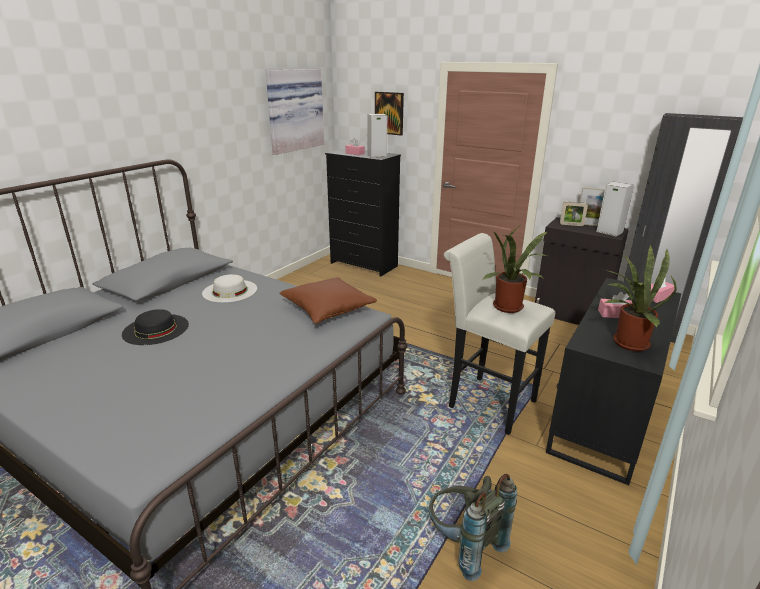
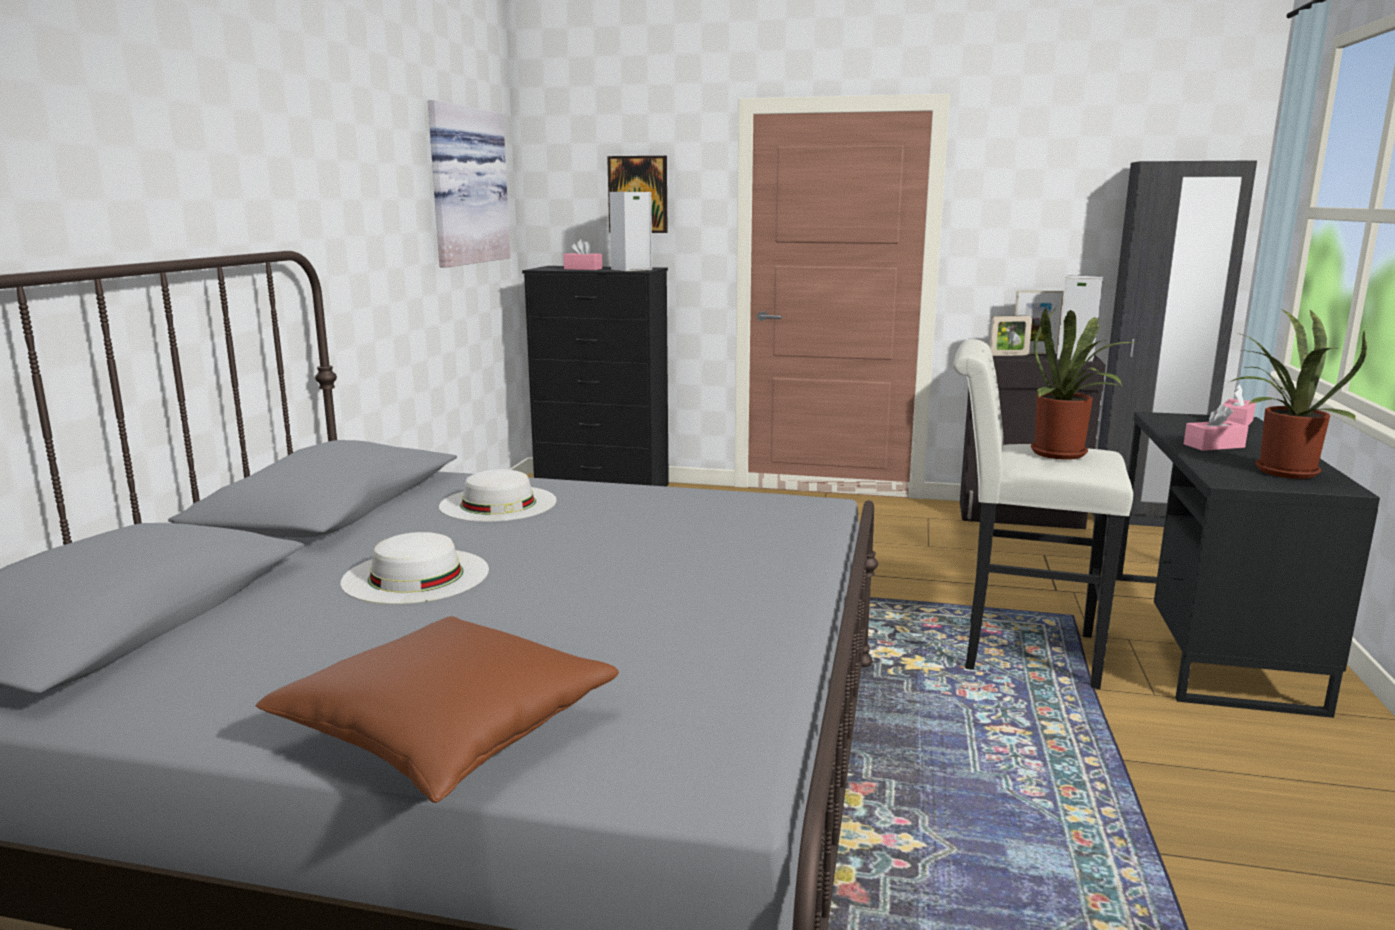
camera: 20 degrees left, 10 degrees down
black hat [122,309,189,345] -> white hat [340,532,489,604]
brown pillow [279,277,377,324] -> brown pillow moved to [256,616,619,803]
grey backpack [429,474,517,581] -> none

